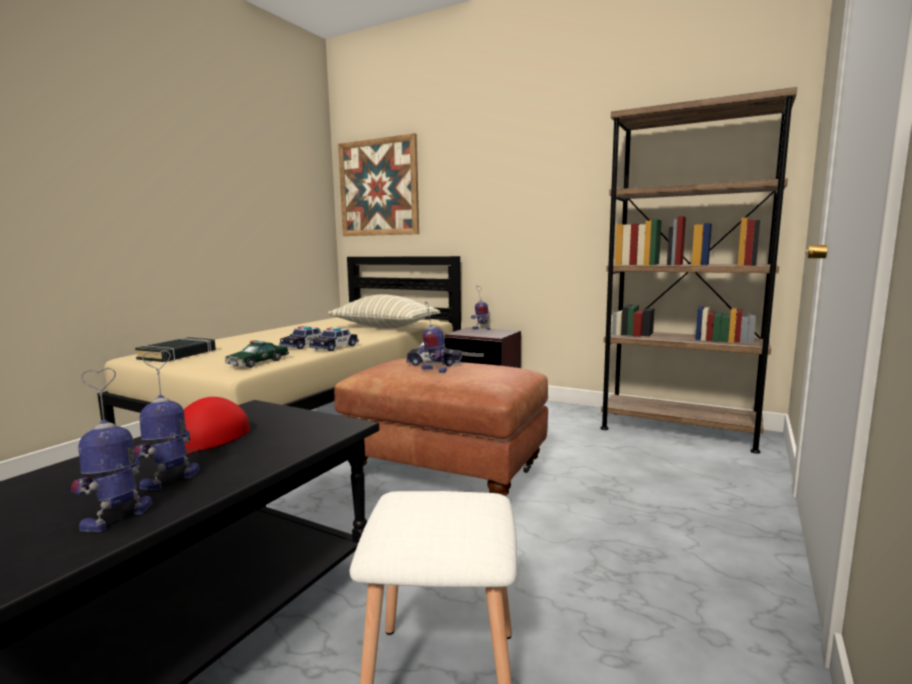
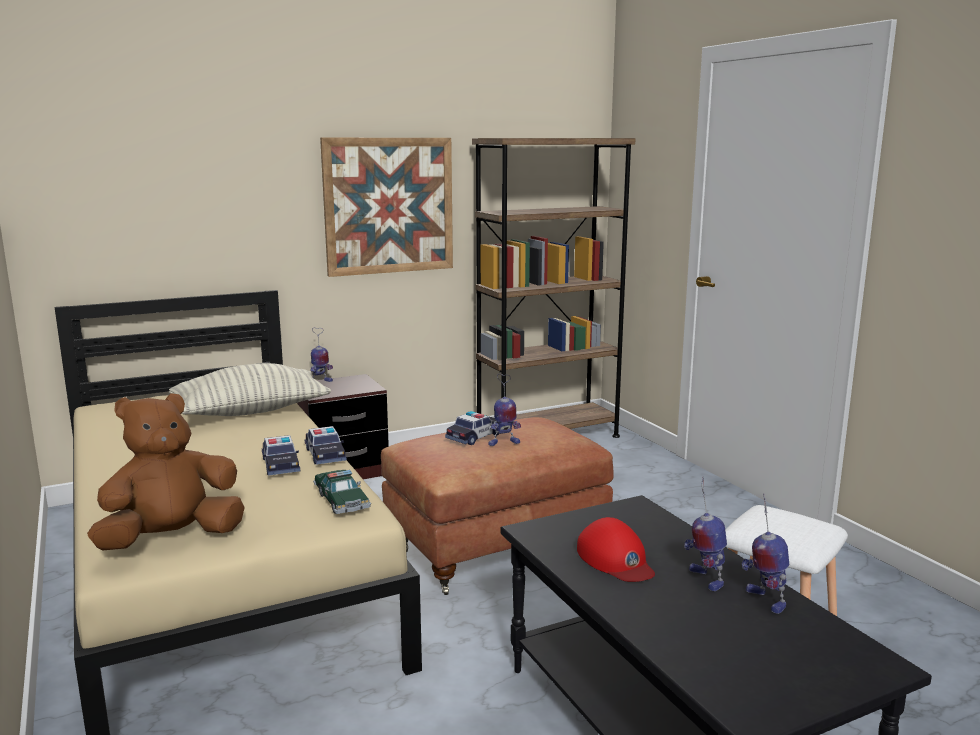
camera: 55 degrees left, 5 degrees up
black book [135,337,216,362] -> brown plush toy [87,393,245,551]
picture [338,133,419,236] -> picture moved to [320,138,453,277]

